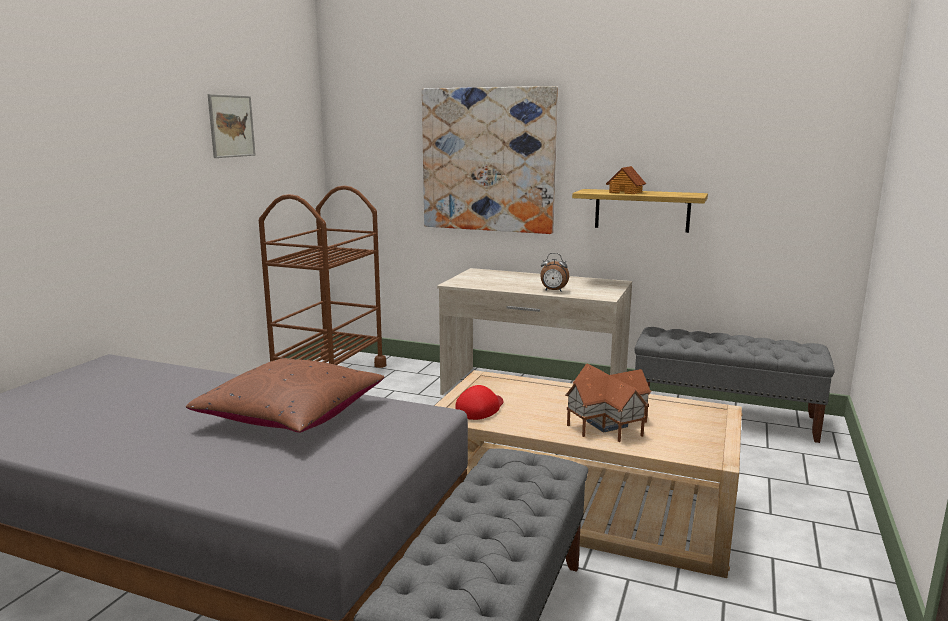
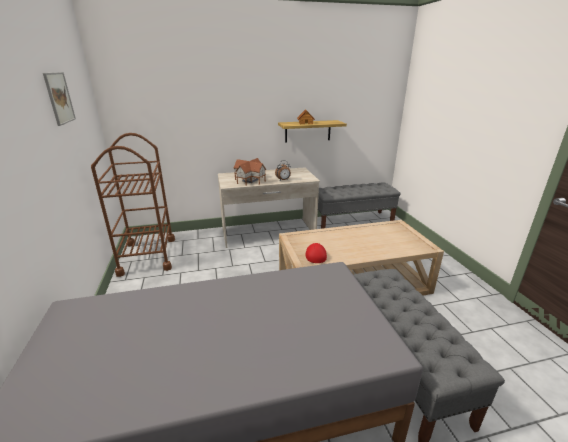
camera: 35 degrees left, 10 degrees up
brown pillow [186,358,384,433] -> none
picture [422,86,558,234] -> none
toy house [565,363,652,442] -> toy house moved to [233,158,266,186]

